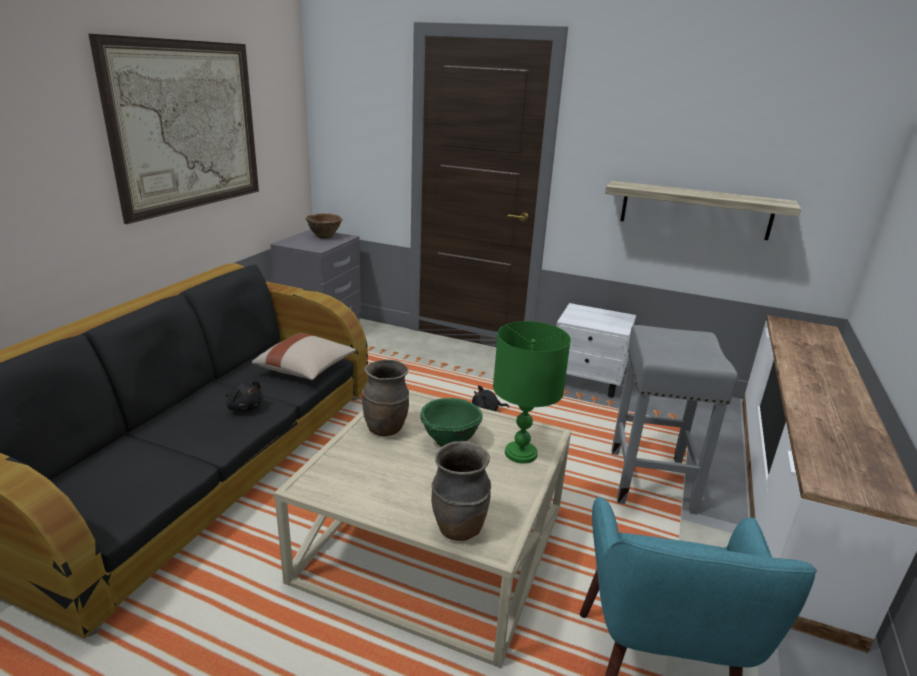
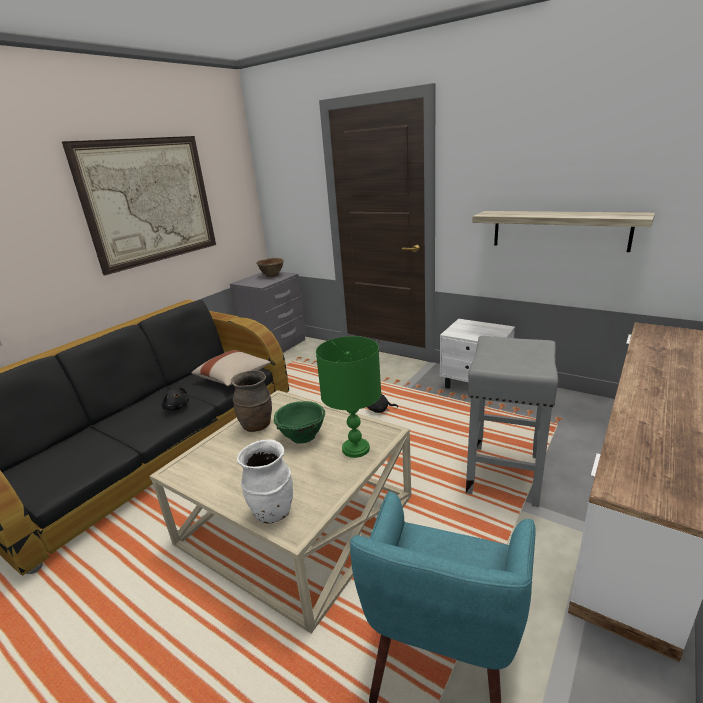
camera: 15 degrees right, 0 degrees up
brown vase [431,441,491,541] -> white vase [237,439,293,524]

